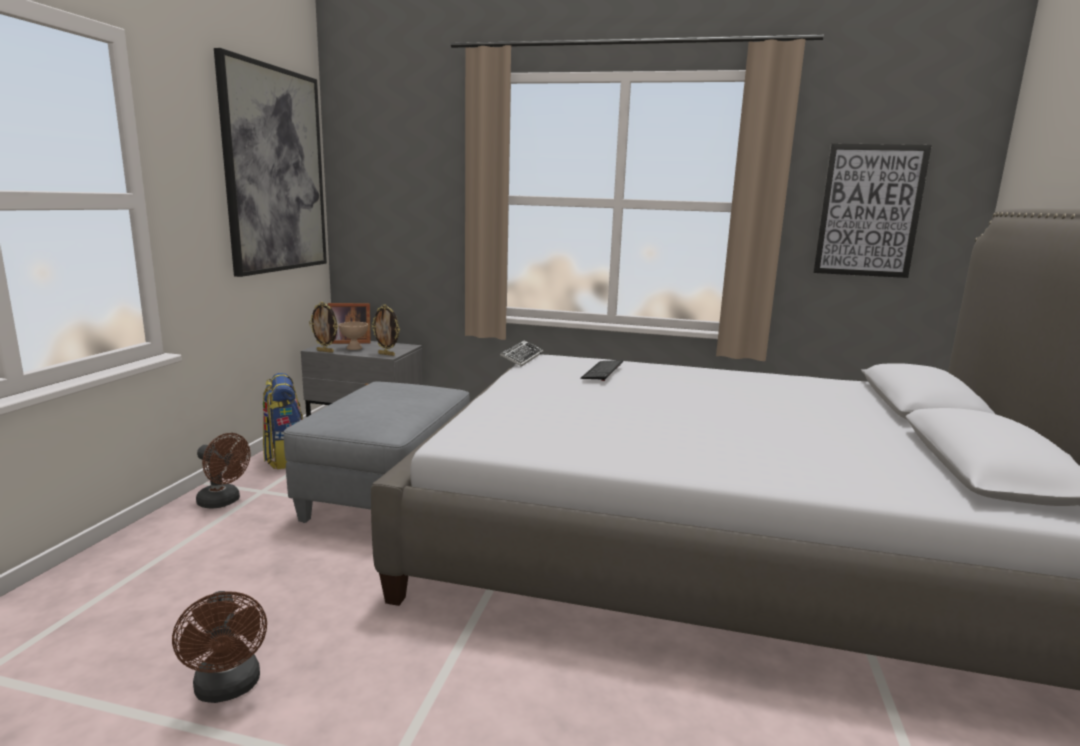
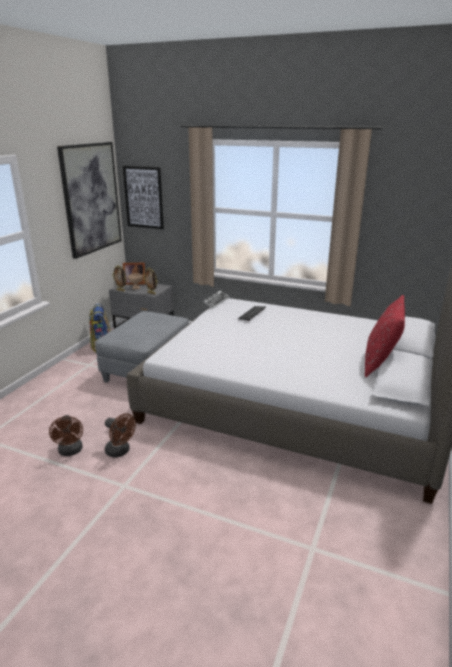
camera: 10 degrees right, 10 degrees up
brown fan [196,433,250,509] -> brown fan moved to [105,414,136,458]
picture [813,144,932,278] -> picture moved to [123,166,164,229]
none -> red pillow [365,295,405,377]

